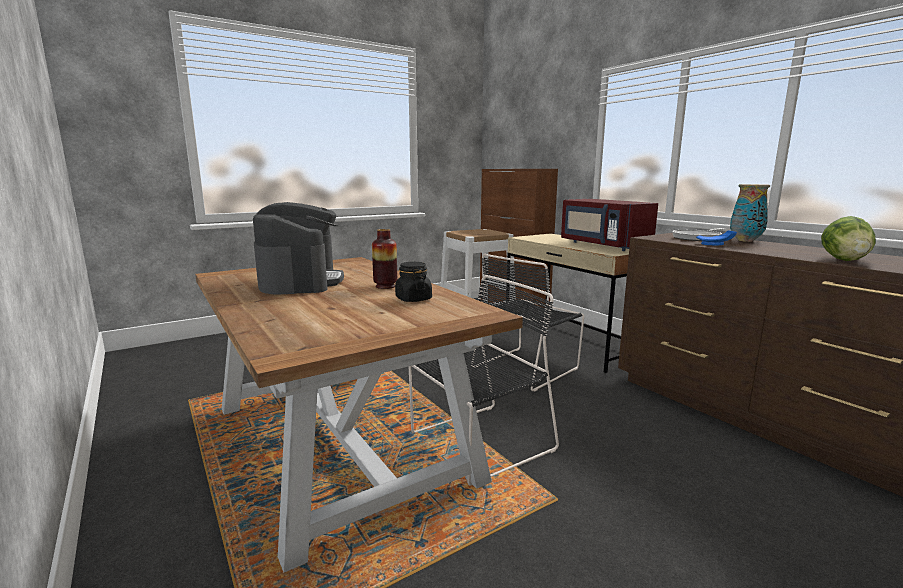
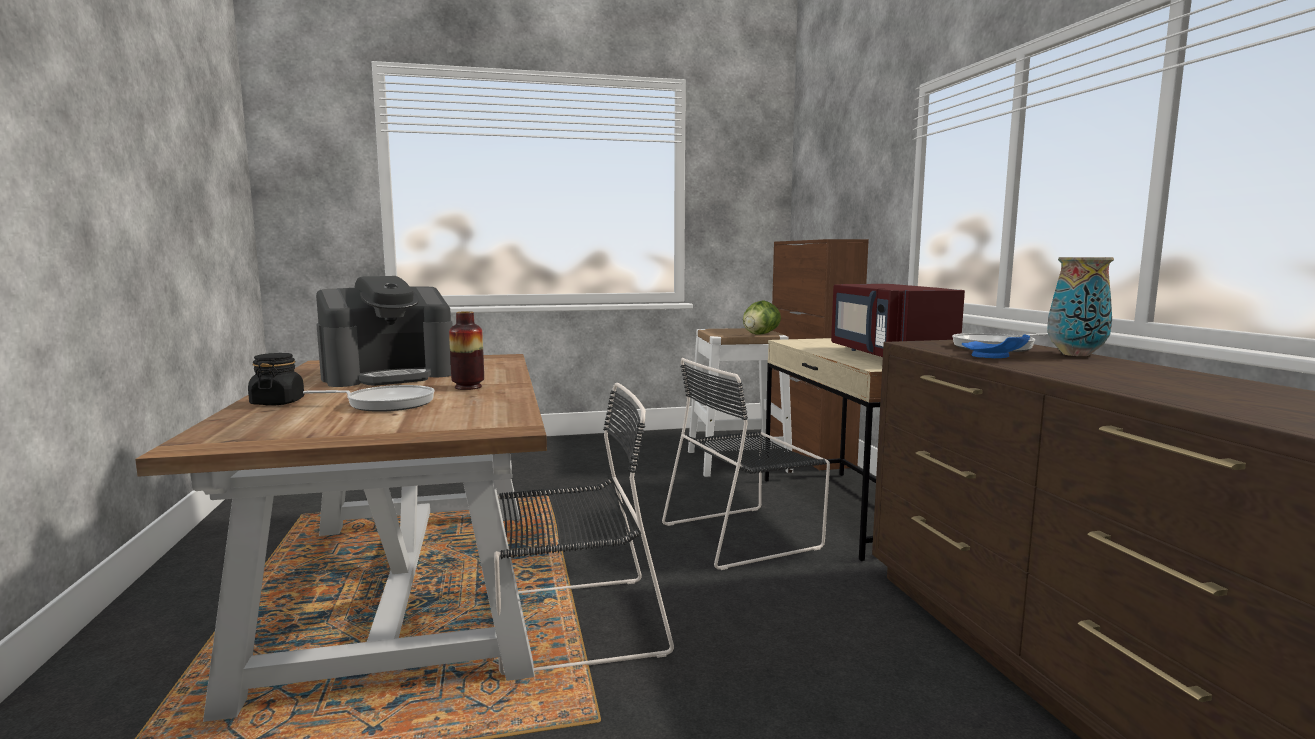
camera: 20 degrees right, 5 degrees down
coffee machine [253,202,344,294] -> coffee machine turned 45 degrees clockwise [316,276,453,387]
black jar [395,262,432,302] -> black jar moved to [248,353,304,406]
lettuce [821,216,876,261] -> lettuce moved to [743,301,781,335]
none -> frying pan [303,385,435,412]

